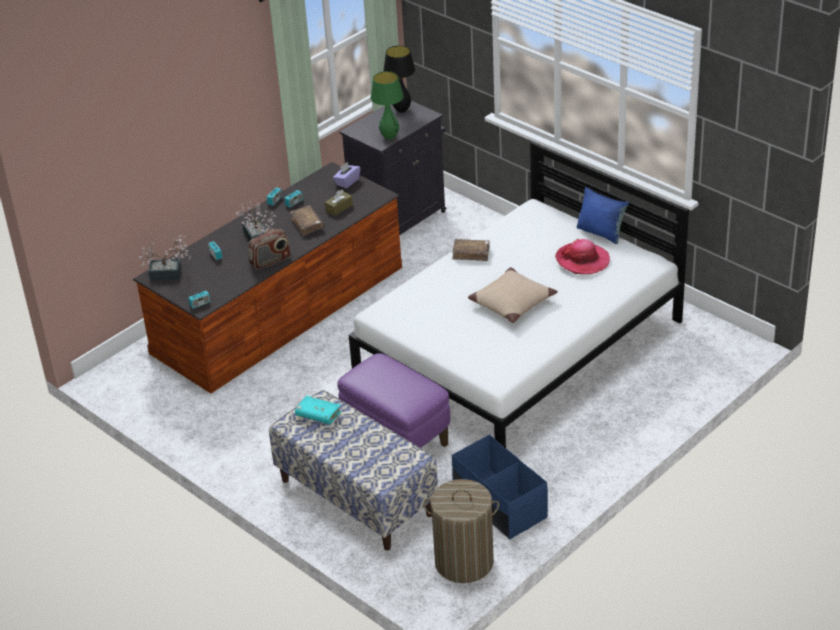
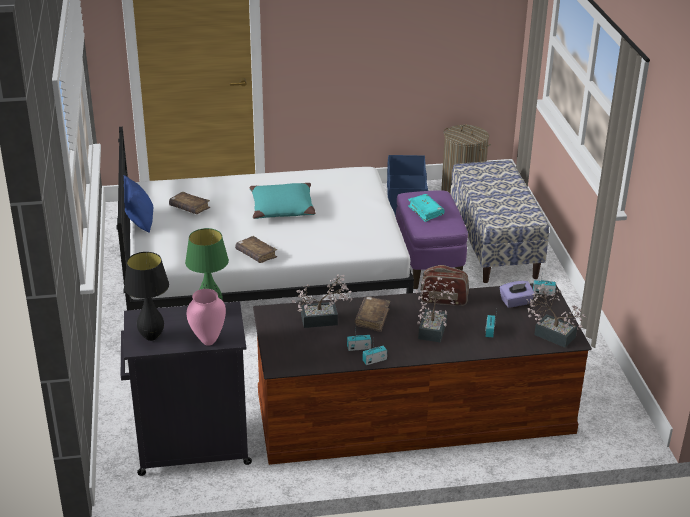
camera: 145 degrees left, 5 degrees down
turquoise book [295,395,342,424] -> turquoise book moved to [408,194,445,222]
brown tissue box [325,189,353,216] -> potted plant [292,274,352,328]
purple tissue box [333,162,361,188] -> purple tissue box moved to [500,281,535,308]
beige pillow [468,267,558,323] -> turquoise pillow [249,183,316,219]
hat [555,239,610,274] -> brown book [169,192,210,214]
none -> pink vase [187,289,226,346]

